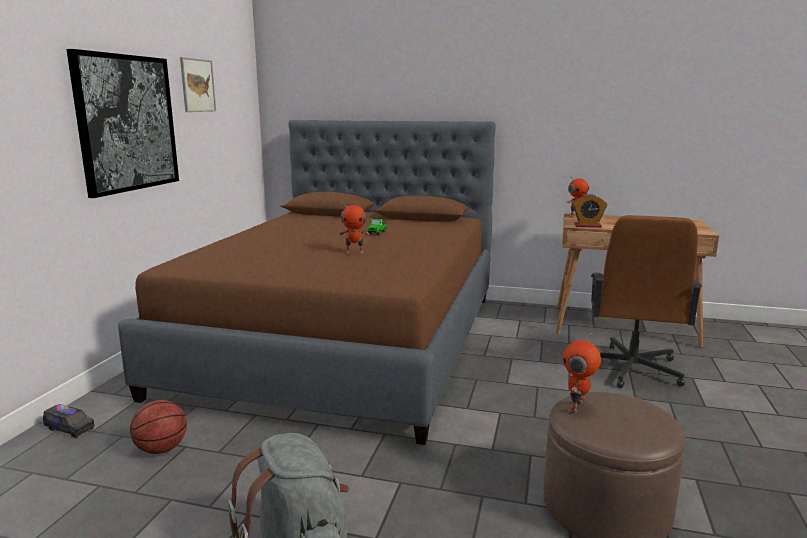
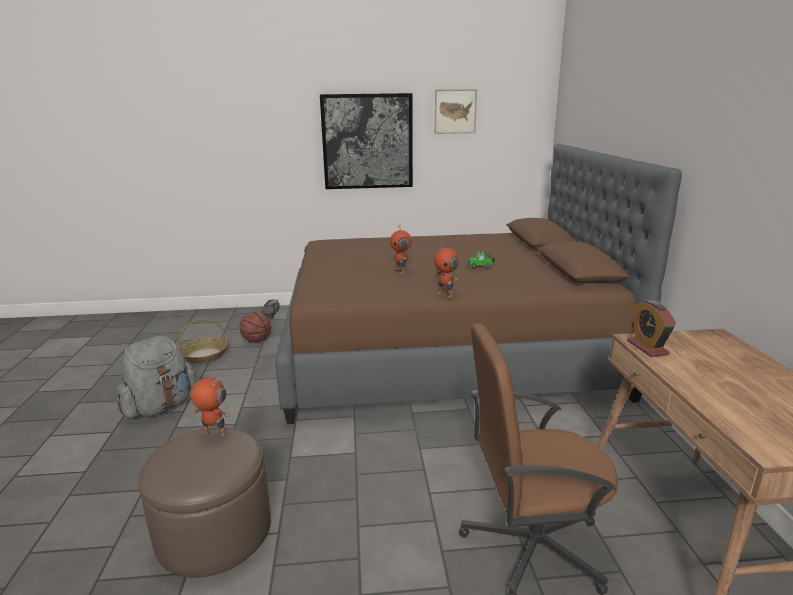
camera: 70 degrees right, 5 degrees up
toy robot [567,176,589,217] -> toy robot moved to [434,242,459,298]
none -> basket [177,319,228,364]

